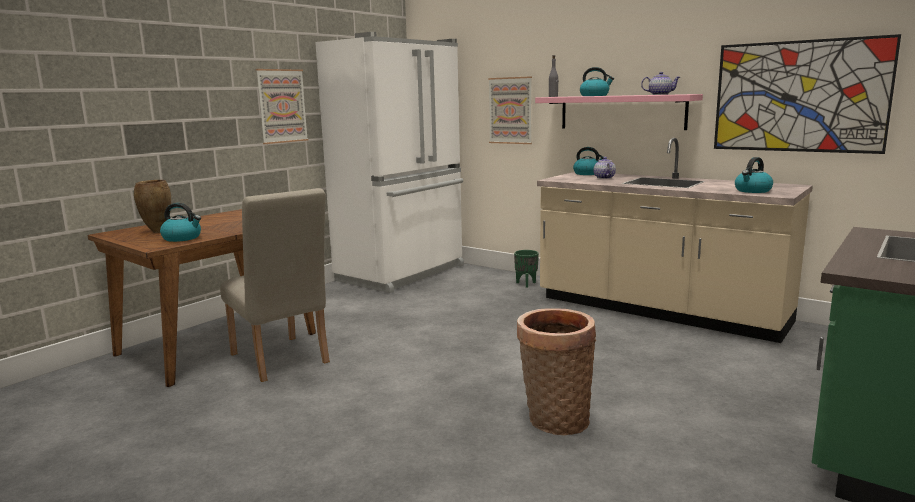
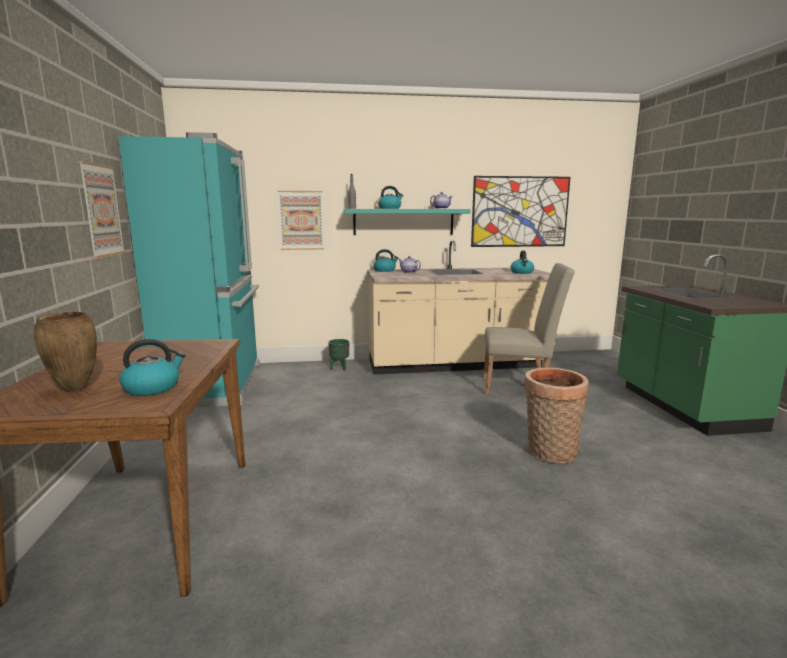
camera: 45 degrees left, 0 degrees up
beige chair [220,188,330,382] -> beige chair moved to [483,263,575,395]
white fridge [315,32,464,293] -> turquoise fridge [118,132,260,407]
pink shelf [535,94,703,130] -> turquoise shelf [343,209,471,235]

